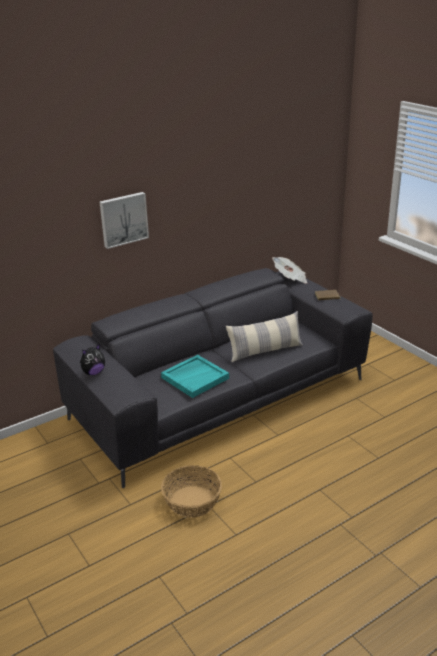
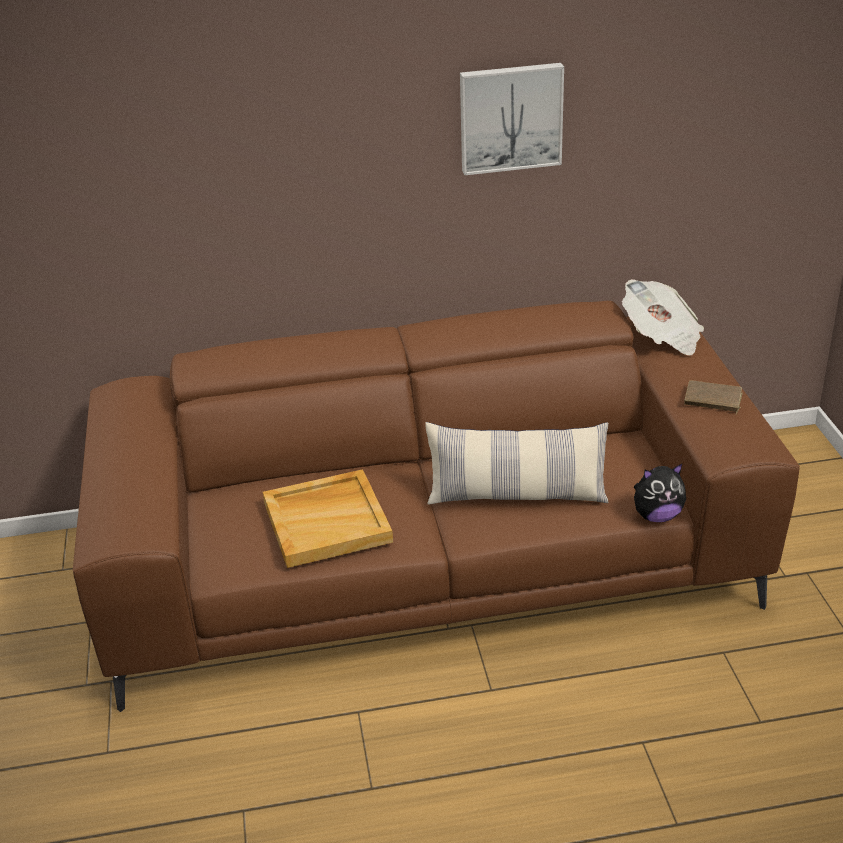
camera: 25 degrees right, 5 degrees up
grey sofa [53,268,373,488] -> brown sofa [73,301,800,712]
plush toy [80,344,105,375] -> plush toy moved to [634,464,686,522]
picture [100,192,149,249] -> picture moved to [460,63,564,175]
turquoise tray [161,355,229,398] -> beige tray [263,469,393,568]
basket [161,465,222,518] -> none

